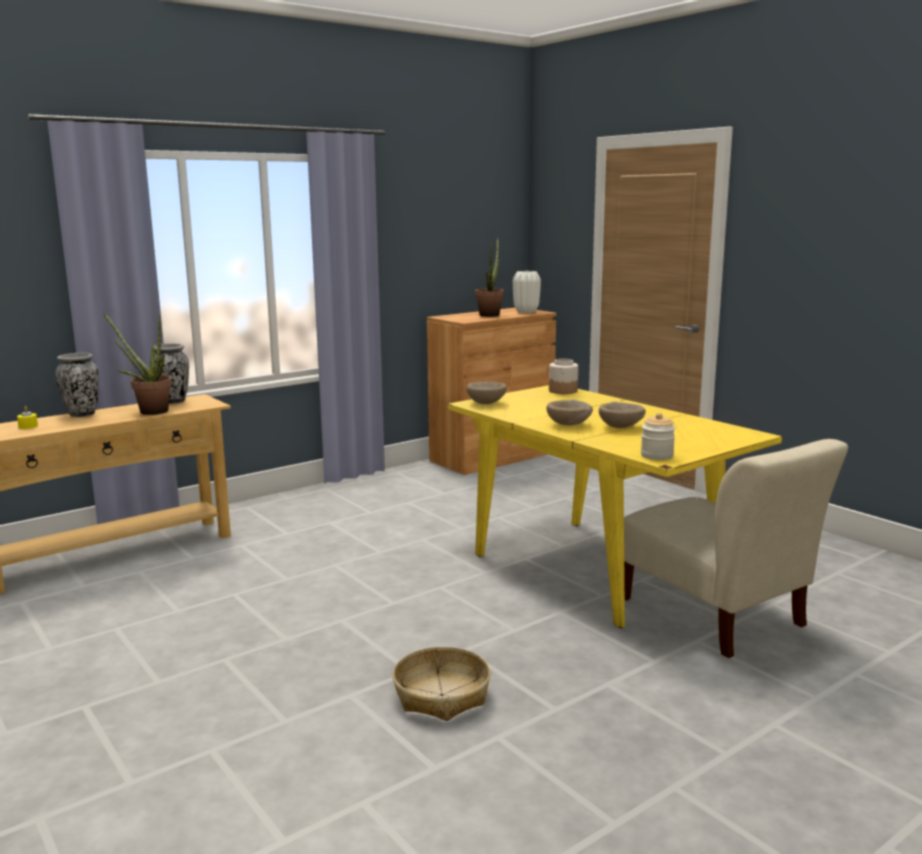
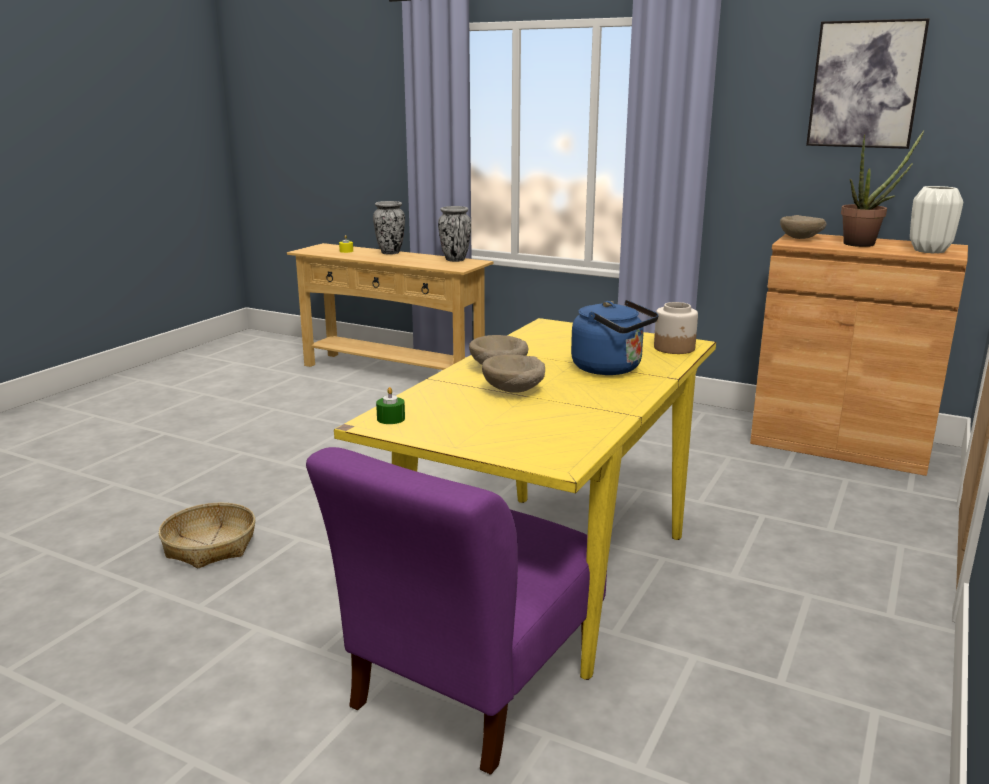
camera: 65 degrees right, 5 degrees up
potted plant [102,312,172,415] -> none
beige bowl [466,382,507,404] -> beige bowl moved to [780,215,827,239]
beige chair [624,439,848,658] -> purple chair [306,447,607,774]
jar [641,413,675,460] -> green candle [376,387,405,424]
none -> blue kettle [571,300,659,375]
none -> picture [806,18,930,149]

